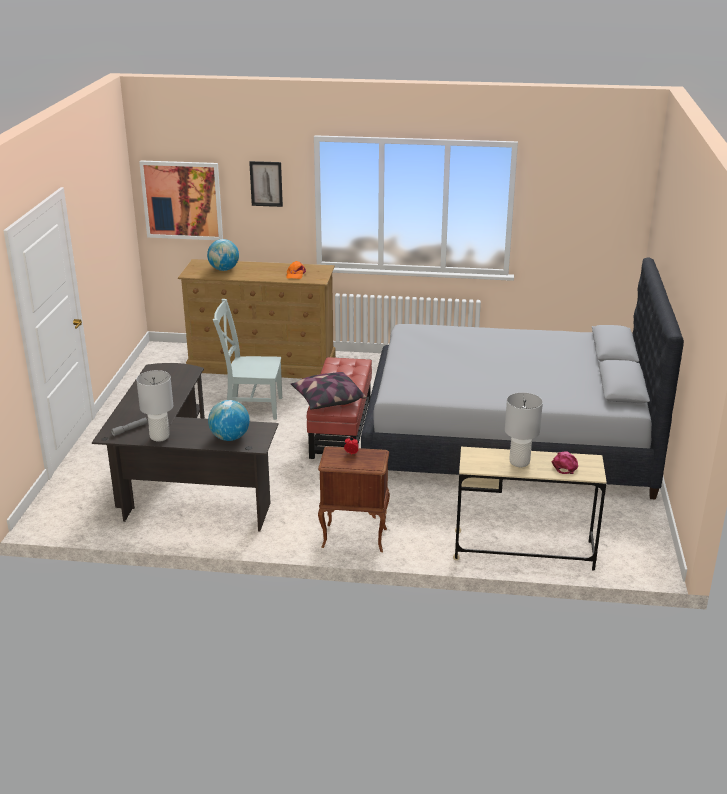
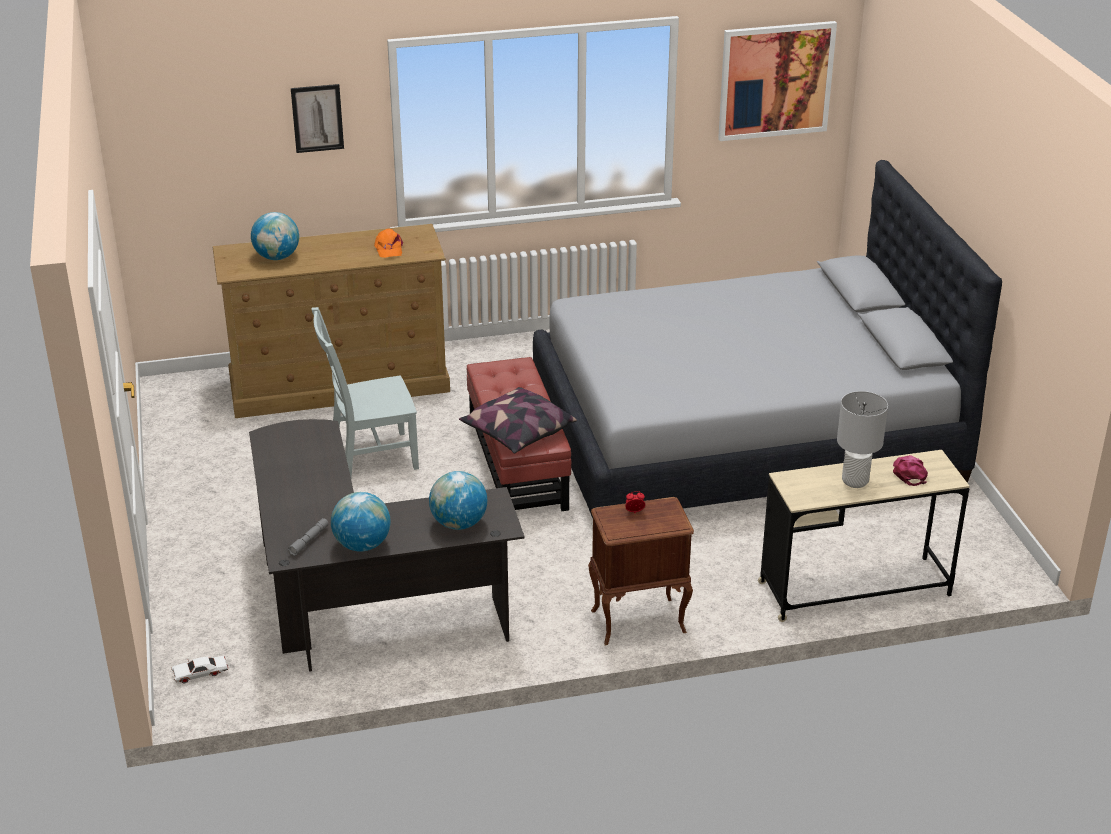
camera: 20 degrees left, 5 degrees up
grey table lamp [136,370,173,442] -> globe [331,492,391,552]
picture [139,160,223,240] -> picture moved to [718,21,837,141]
none -> white toy car [171,656,228,683]

